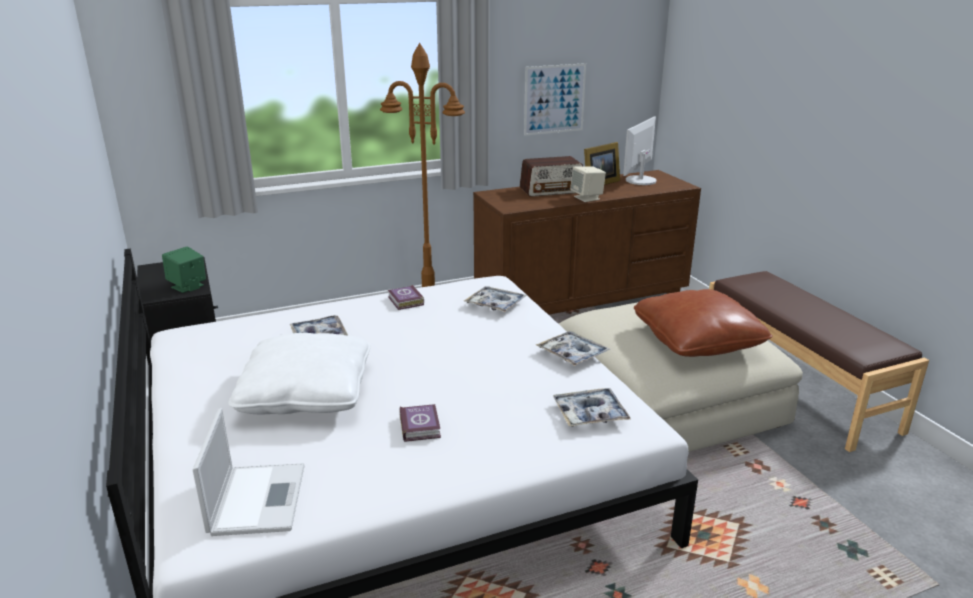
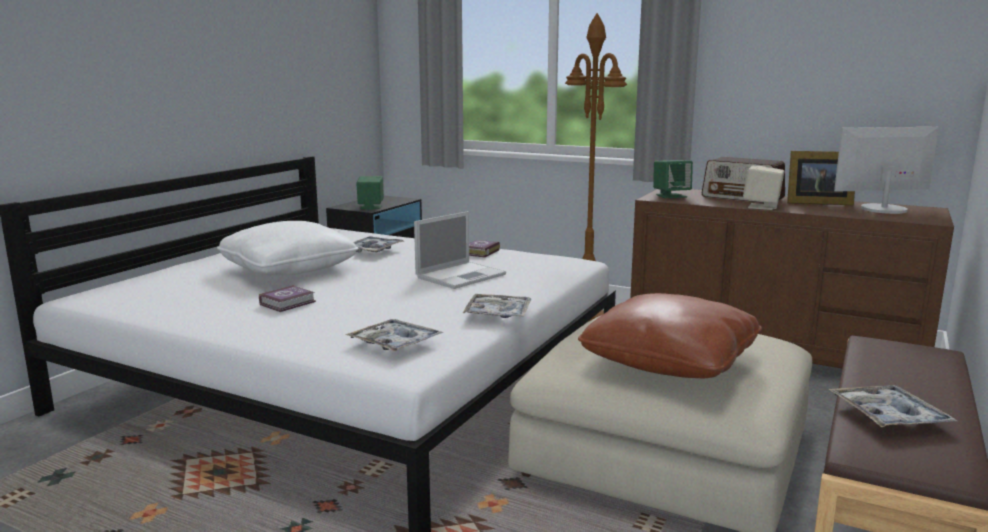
camera: 50 degrees right, 10 degrees down
laptop [192,408,305,536] -> laptop moved to [414,211,506,289]
tray [464,286,527,312] -> tray moved to [829,385,957,427]
picture [524,63,586,136] -> none
none -> green speaker [653,160,693,198]

